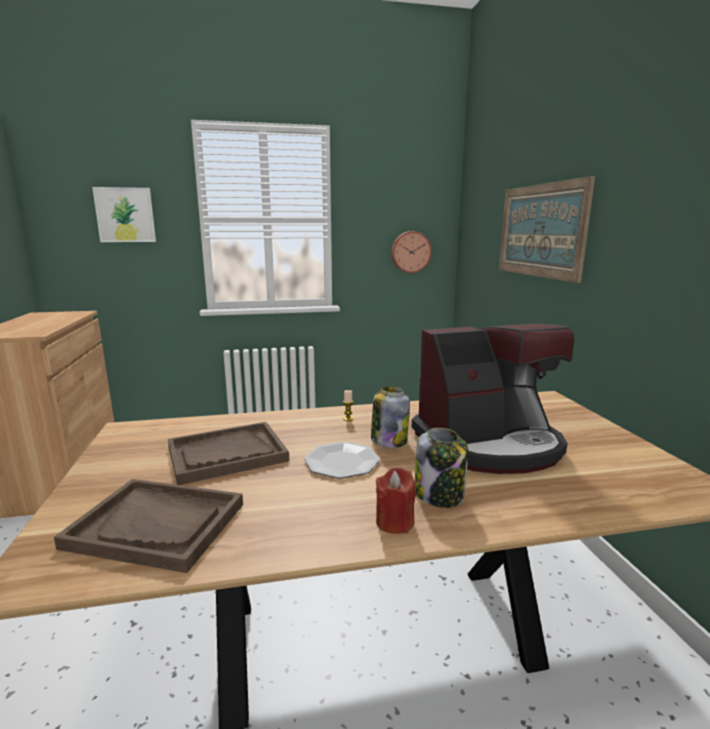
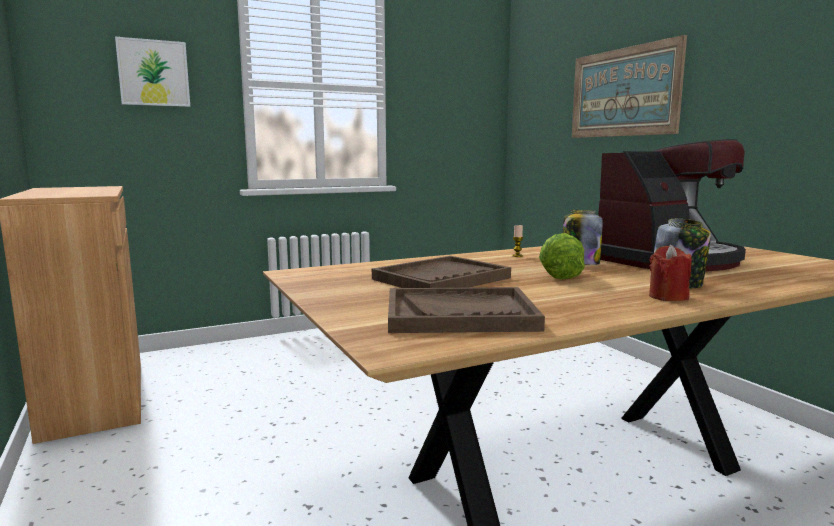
camera: 15 degrees left, 5 degrees down
plate [304,442,380,479] -> lettuce [539,233,585,280]
wall clock [391,231,432,273] -> none

